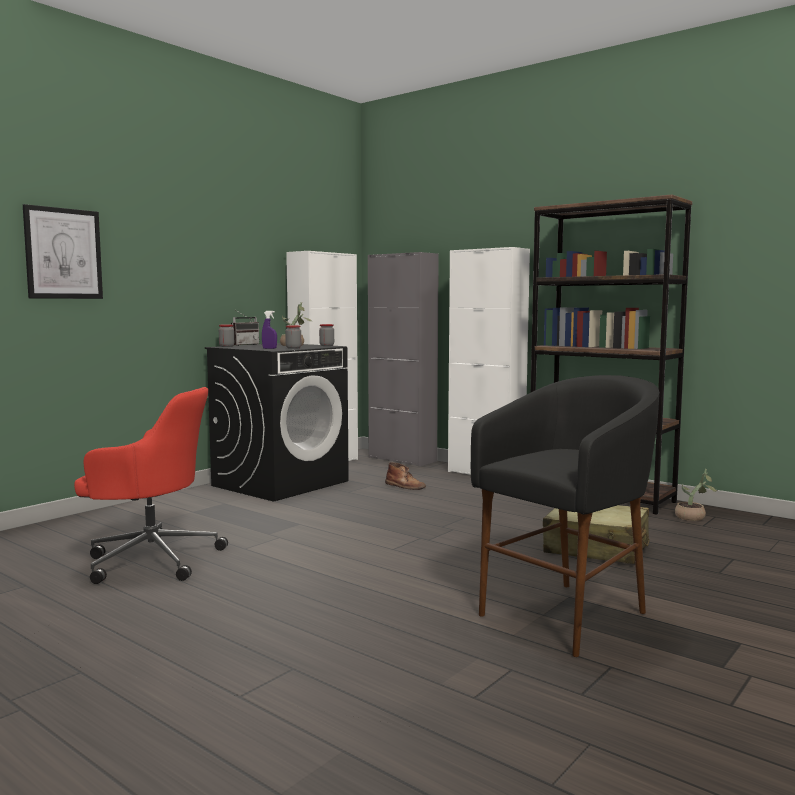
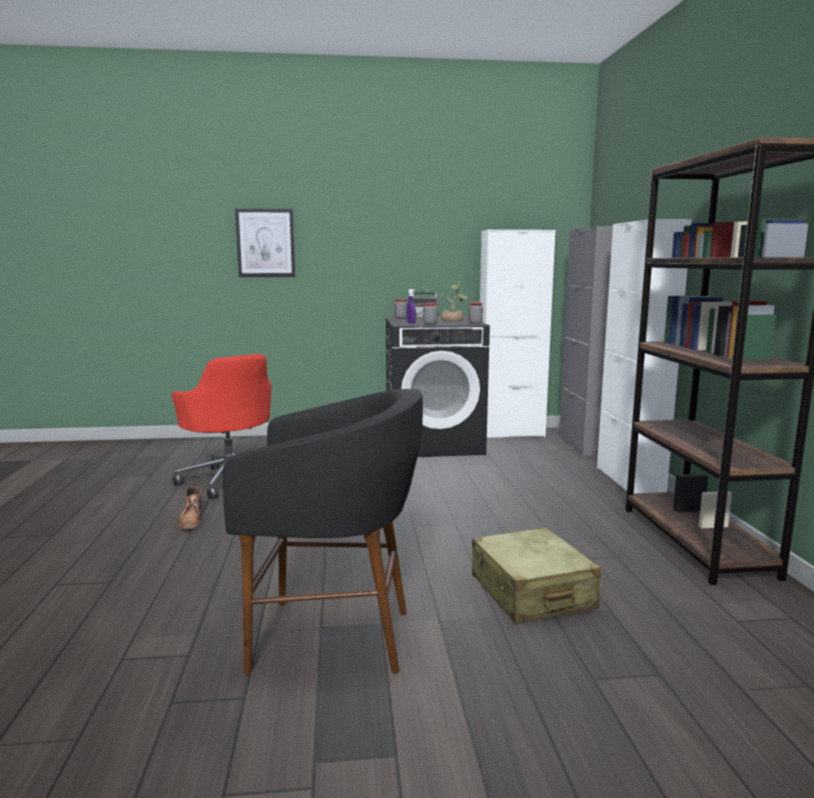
camera: 45 degrees right, 5 degrees up
brown boot [385,462,426,490] -> brown boot moved to [178,486,203,530]
potted plant [675,469,717,521] -> none

